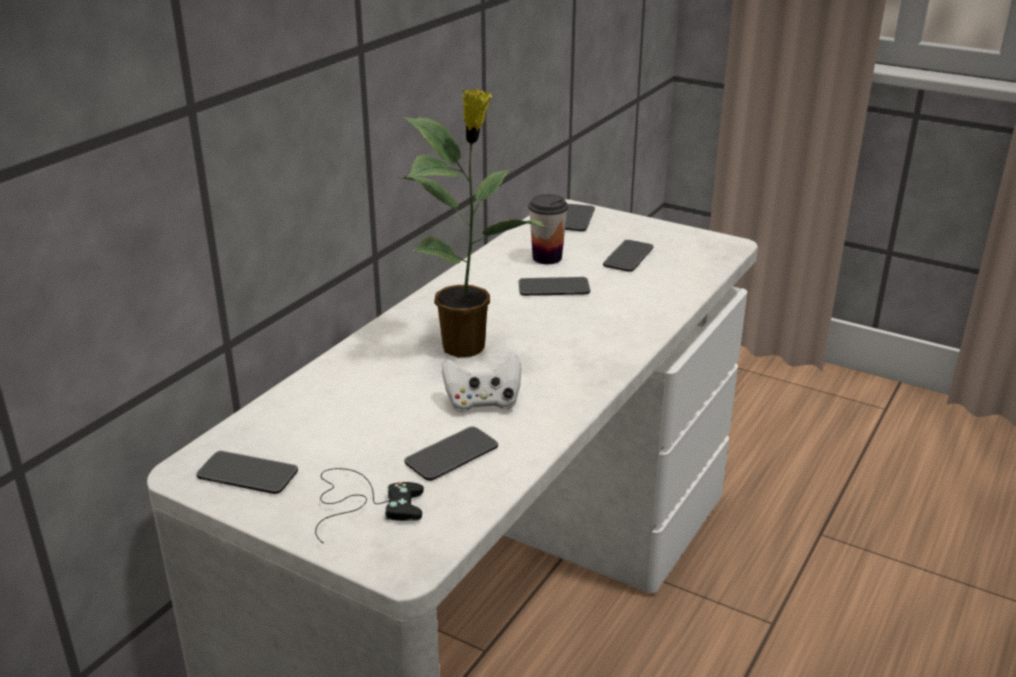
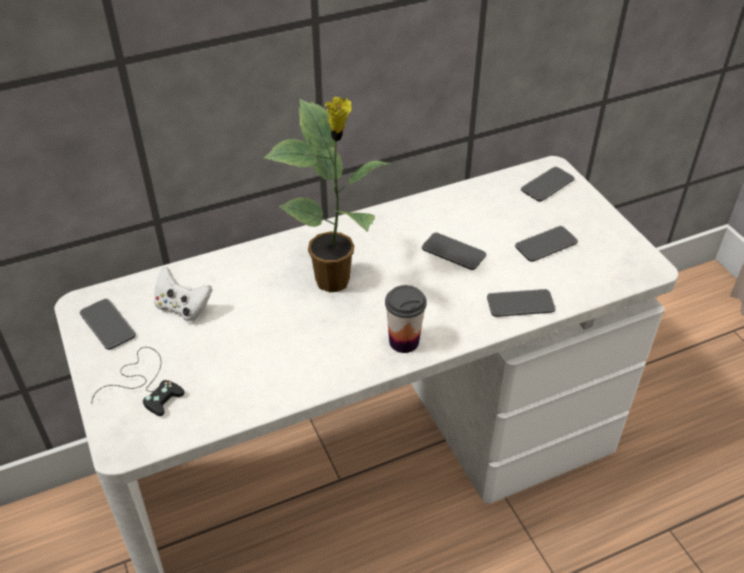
camera: 35 degrees right, 15 degrees up
phone [404,426,498,481] -> phone moved to [487,289,556,317]
white game controller [442,355,522,412] -> white game controller moved to [154,267,212,322]
cup [528,194,568,264] -> cup moved to [385,285,427,353]

